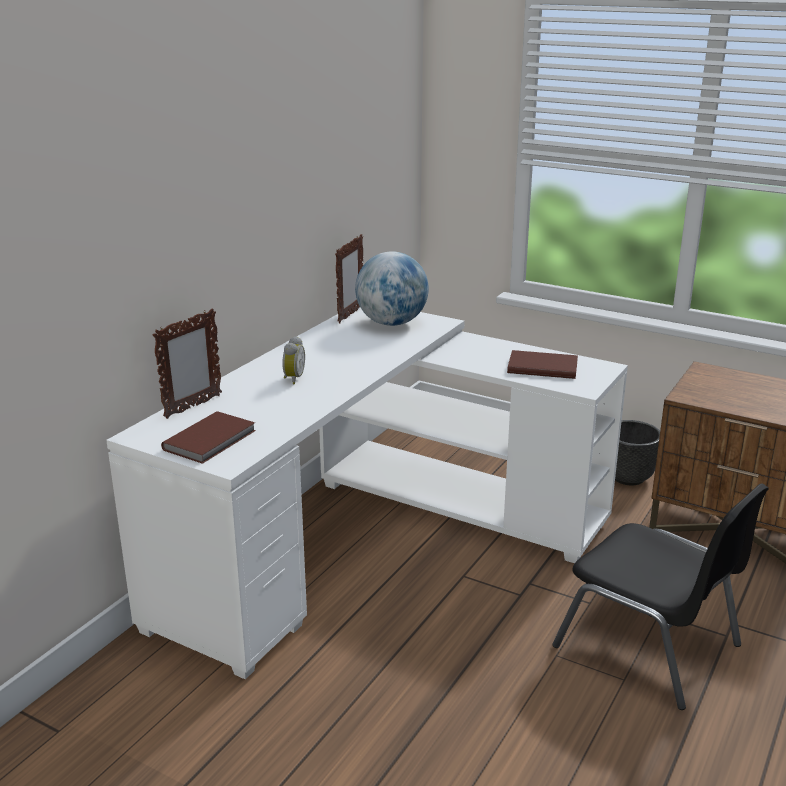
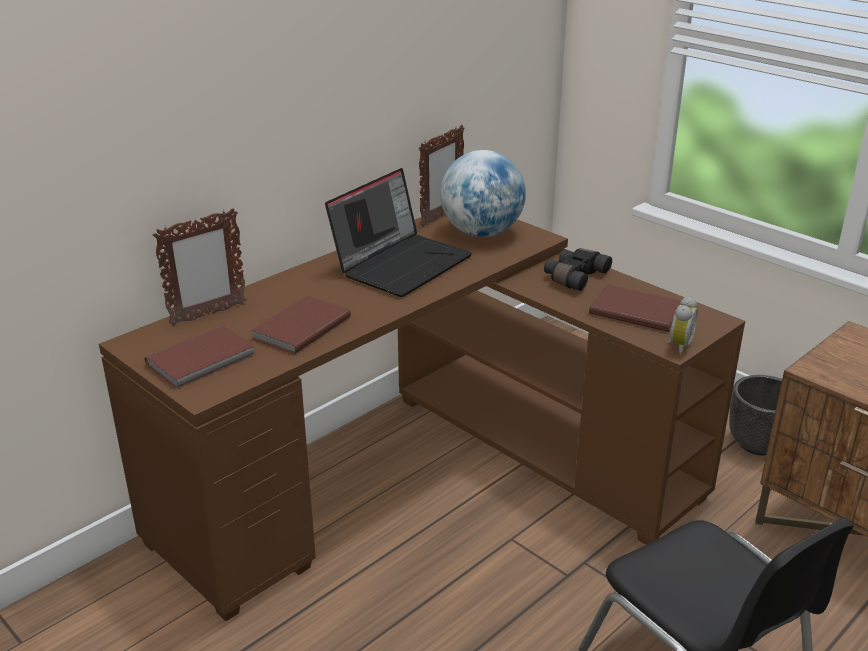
camera: 15 degrees right, 5 degrees up
white desk [106,307,628,679] -> brown desk [99,213,745,621]
alarm clock [282,336,305,384] -> alarm clock moved to [667,296,698,355]
none -> brown book [252,295,351,354]
none -> laptop [325,168,472,297]
none -> black binoculars [544,248,612,291]

